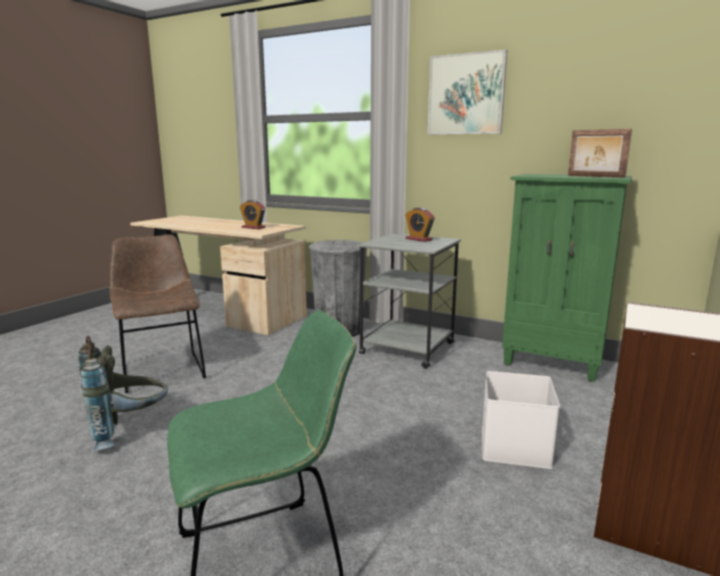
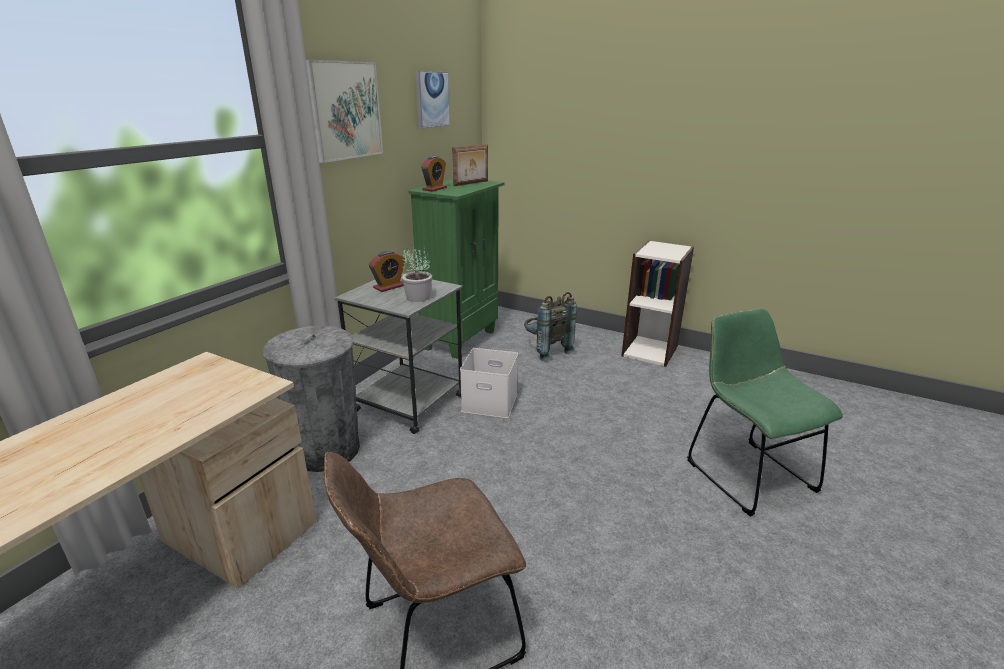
camera: 90 degrees left, 10 degrees up
grey backpack [78,336,168,451] -> grey backpack moved to [524,292,577,361]
alarm clock [240,200,265,229] -> alarm clock moved to [421,156,447,191]
white storage box [482,371,560,469] -> white storage box moved to [460,348,518,418]
none -> potted plant [402,245,432,302]
none -> picture [415,71,450,129]

